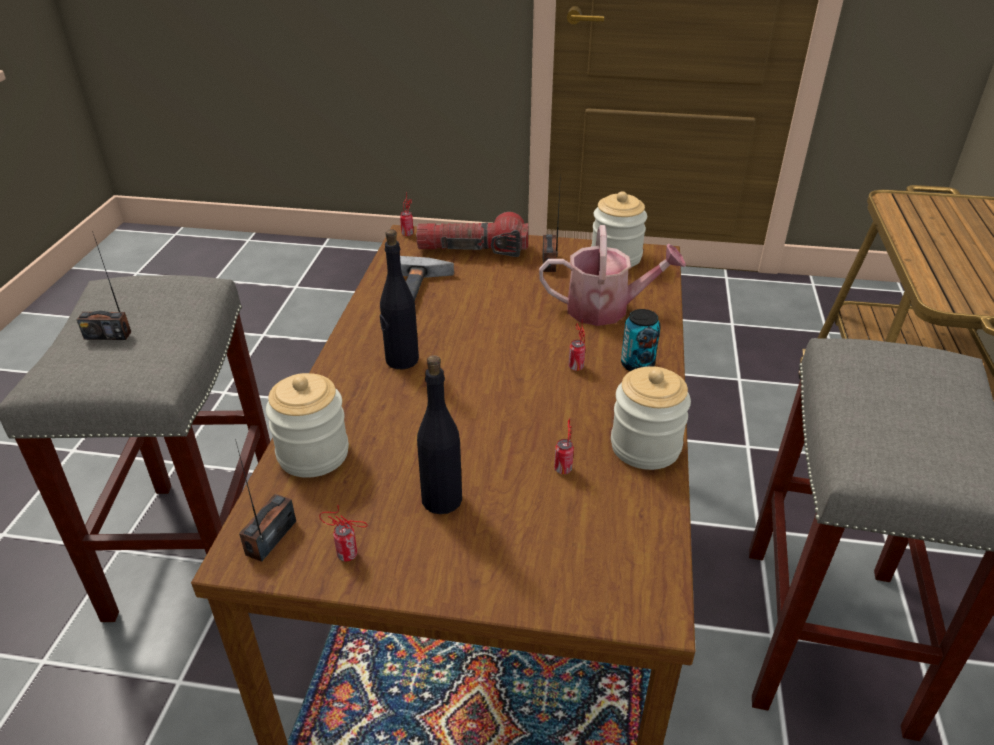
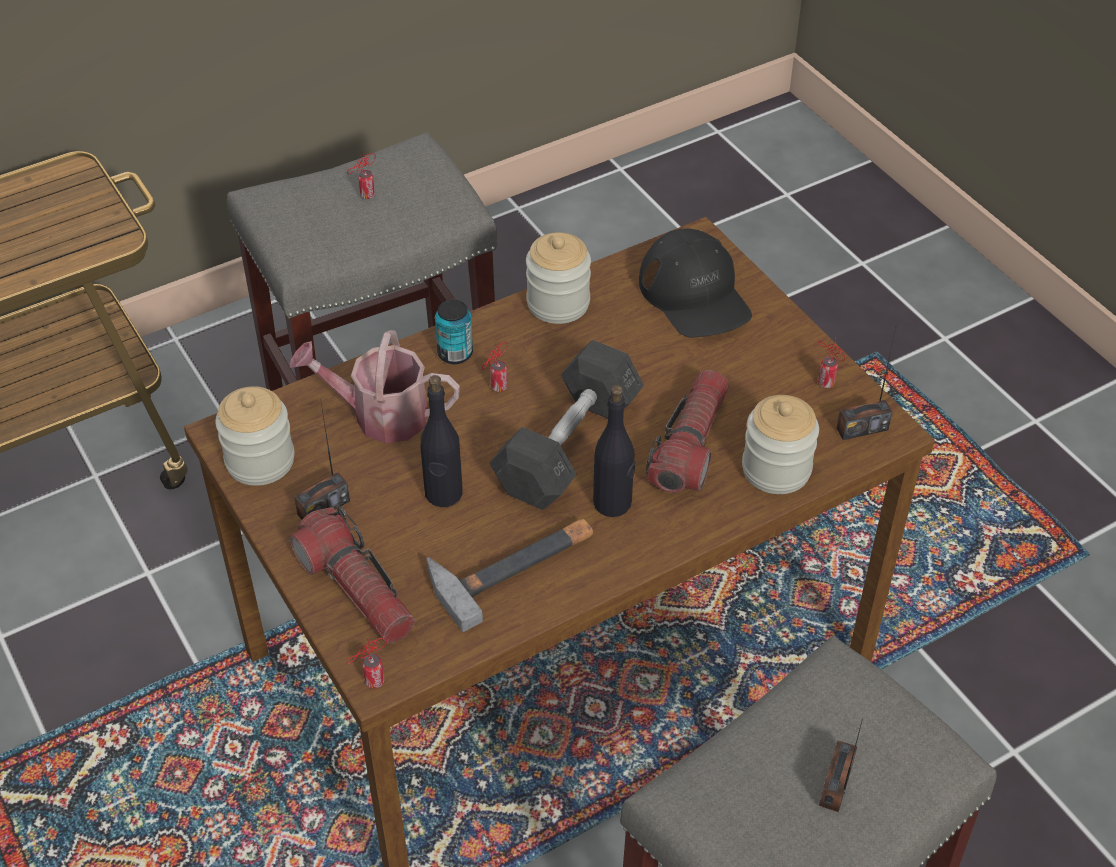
camera: 130 degrees left, 10 degrees up
radio [77,231,131,340] -> radio turned 120 degrees counterclockwise [819,719,863,812]
black bottle [417,355,462,514] -> black bottle moved to [421,375,463,507]
watering can [539,225,686,326] -> watering can turned 45 degrees counterclockwise [290,330,460,443]
can [554,418,574,474] -> can moved to [347,150,376,199]
none -> grey dumbbell [489,340,644,510]
none -> black cap [639,229,752,337]
none -> flashlight [646,370,729,493]

